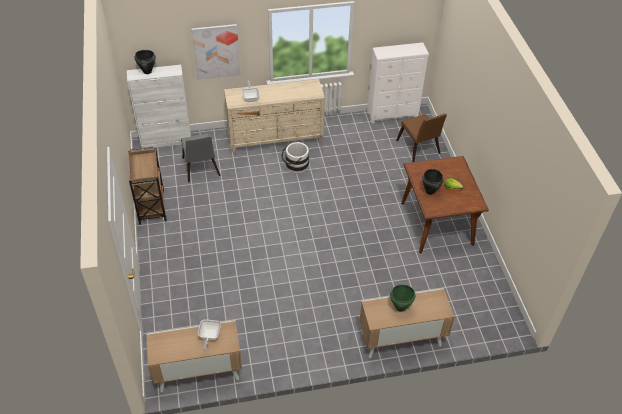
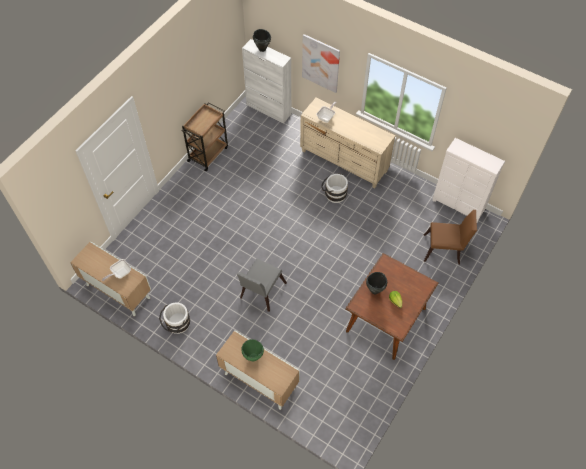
camera: 45 degrees right, 10 degrees up
grey chair [181,134,221,182] -> grey chair moved to [237,259,287,312]
brown chair [396,113,447,162] -> brown chair turned 105 degrees counterclockwise [424,210,477,264]
none -> white bucket [159,302,190,334]

